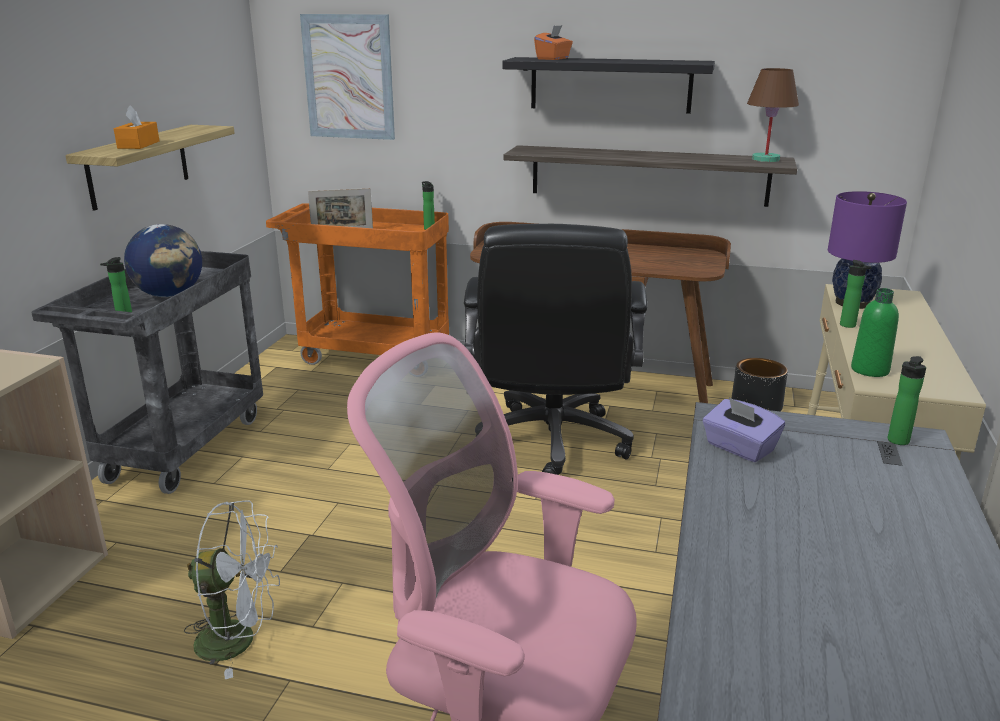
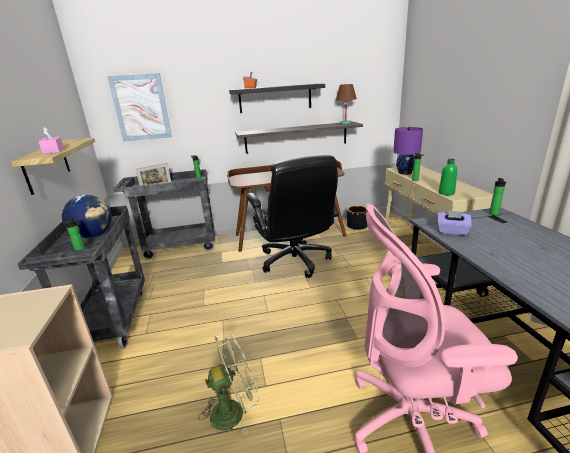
camera: 25 degrees left, 0 degrees up
orange tissue box [114,105,159,149] -> pink tissue box [39,127,64,154]
white fan [184,500,280,679] -> green fan [198,331,259,435]
orange cart [266,203,449,365] -> grey cart [114,169,215,259]

